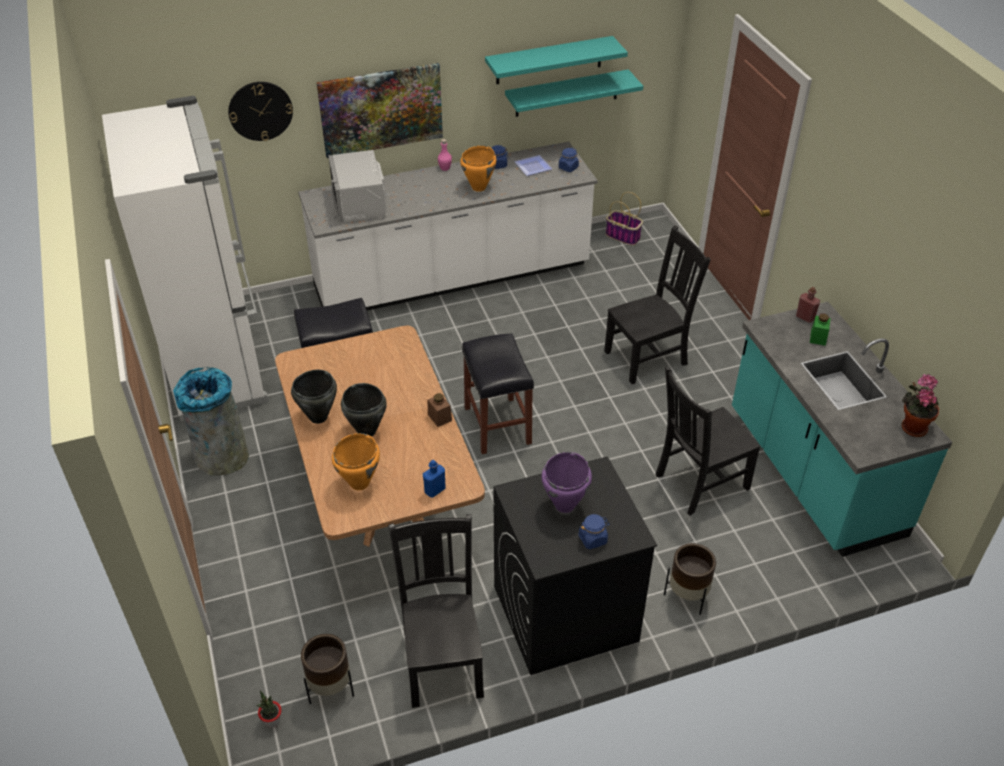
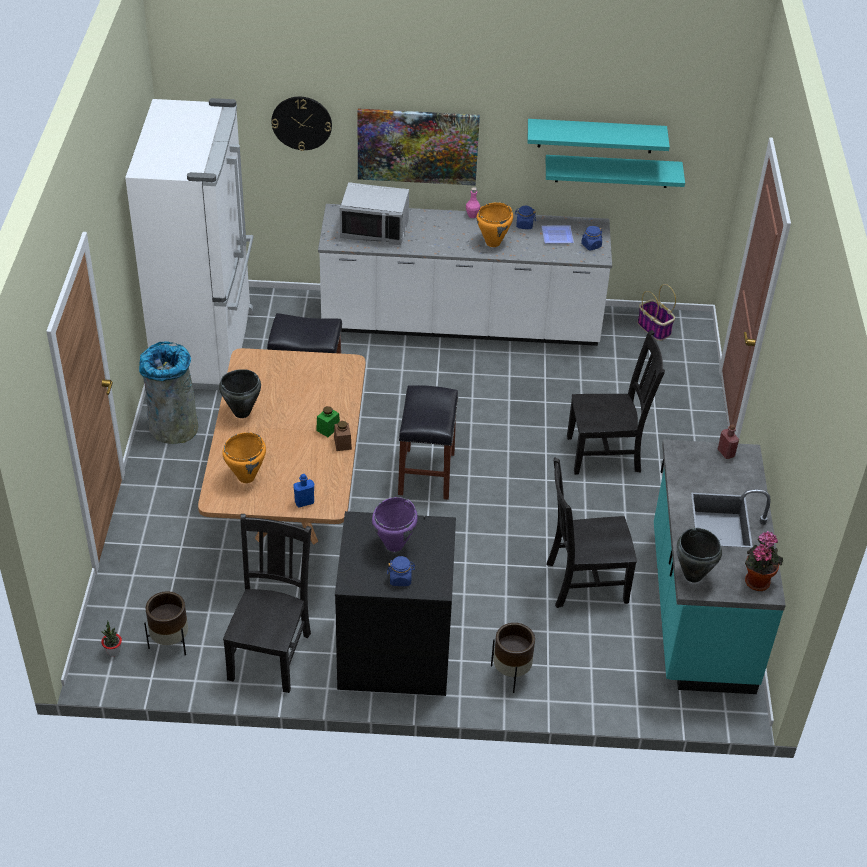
camera: 20 degrees right, 0 degrees up
grey microwave [329,150,386,222] -> grey microwave turned 90 degrees counterclockwise [340,182,409,245]
black cooking pot [341,383,387,437] -> black cooking pot moved to [676,528,722,582]
green jar [810,314,830,346] -> green jar moved to [316,406,340,437]

